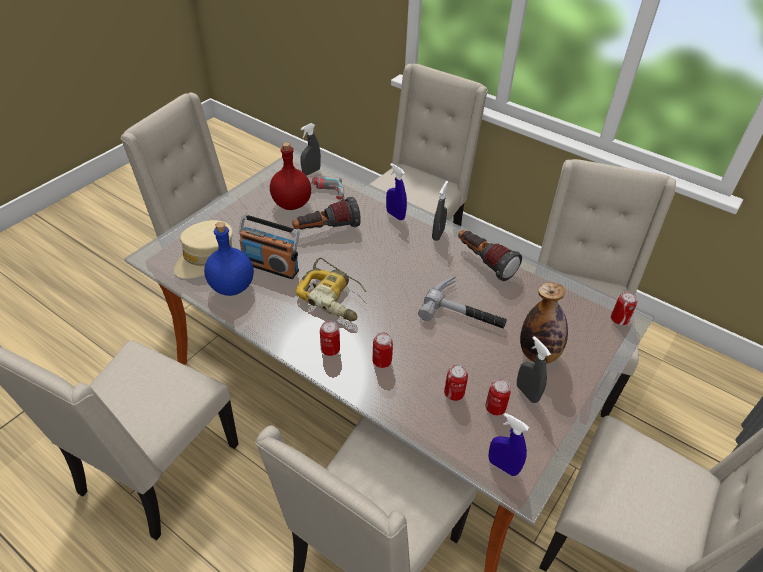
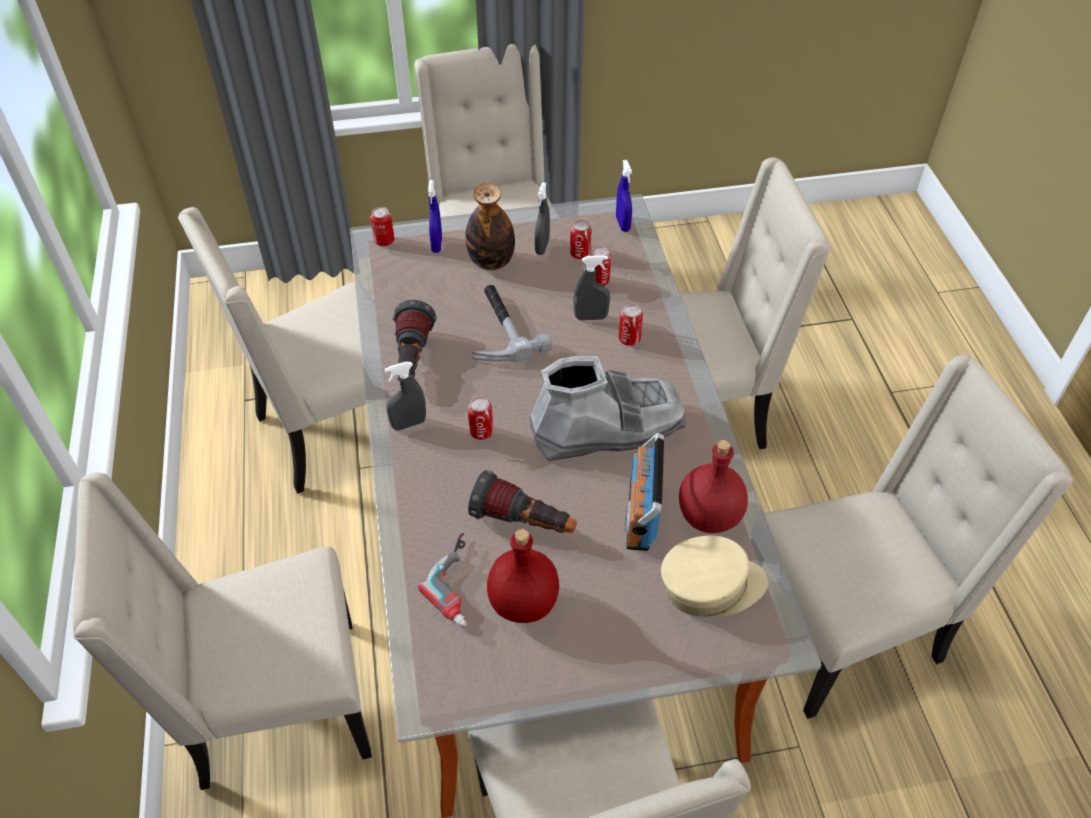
camera: 135 degrees left, 5 degrees up
blue bottle [204,222,254,296] -> red bottle [679,440,748,533]
radio [239,215,300,279] -> radio turned 150 degrees counterclockwise [625,433,664,551]
power drill [296,258,367,322] -> grey boot [529,356,686,461]
grey spray bottle [300,123,321,176] -> grey spray bottle moved to [574,255,610,320]
can [320,321,340,356] -> can moved to [468,396,493,440]
blue spray bottle [386,163,407,220] -> blue spray bottle moved to [428,180,442,253]

